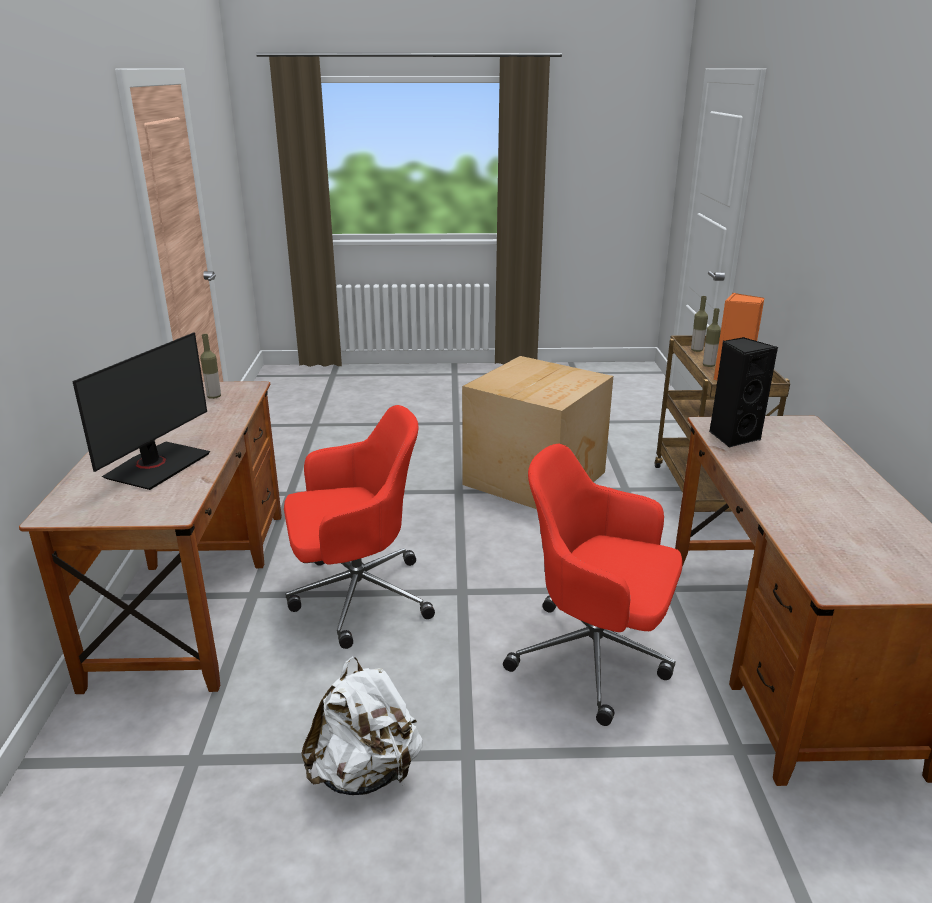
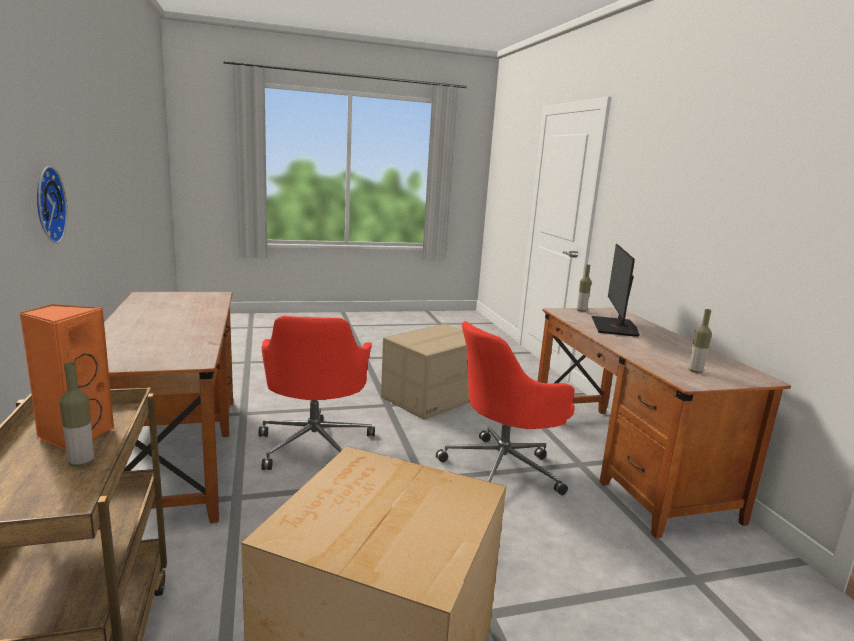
camera: 165 degrees right, 10 degrees down
white backpack [301,656,423,795] -> cardboard box [381,324,470,420]
red office chair [503,444,683,726] -> red office chair turned 75 degrees clockwise [258,316,375,470]
bottle [691,296,708,352] -> bottle moved to [577,265,591,312]
black speaker [710,337,778,448] -> none
none -> wall clock [37,166,68,244]

